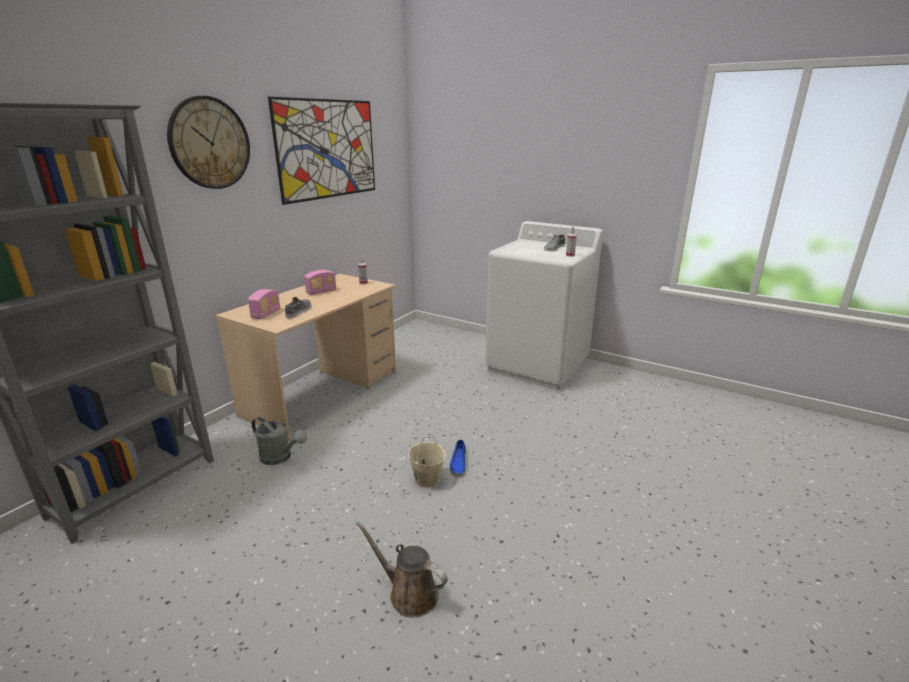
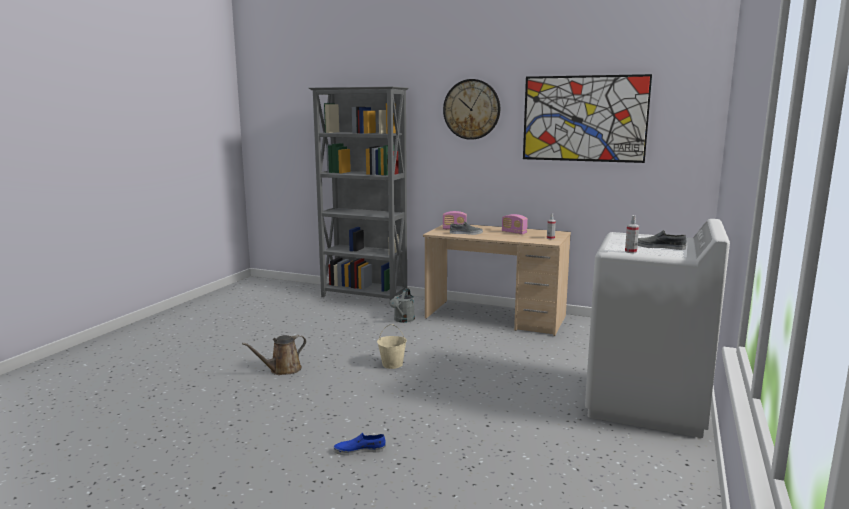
camera: 80 degrees right, 10 degrees down
brown watering can [356,521,448,618] -> brown watering can turned 150 degrees counterclockwise [242,335,306,375]
blue shoe [450,440,466,477] -> blue shoe moved to [334,433,386,455]

